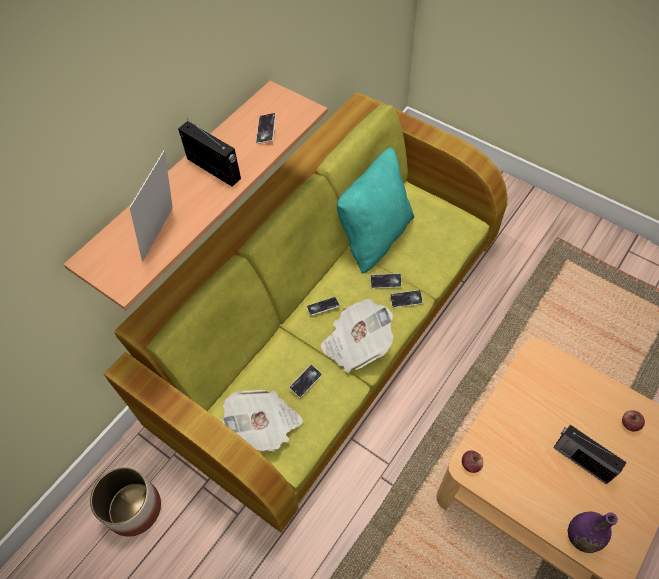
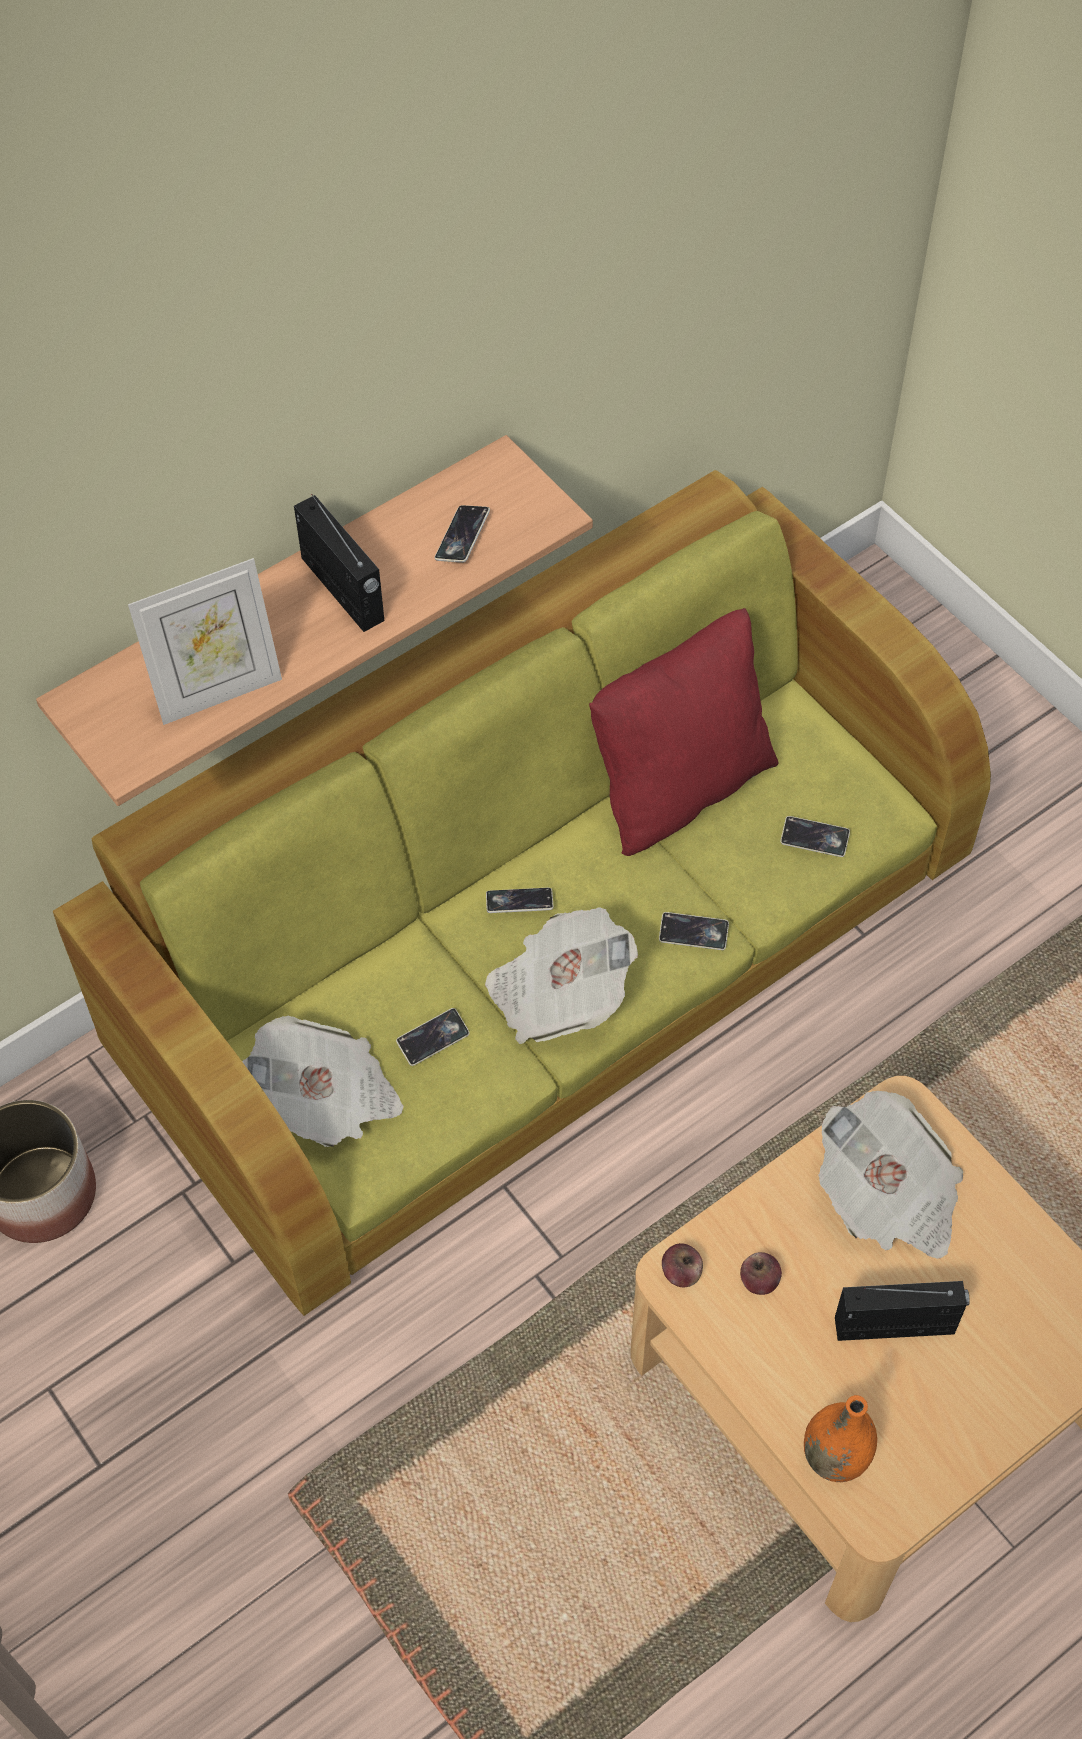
camera: 15 degrees right, 0 degrees up
picture frame [130,150,173,262] -> picture frame turned 150 degrees counterclockwise [128,558,282,725]
turquoise pillow [337,147,414,274] -> red pillow [589,608,779,856]
phone [370,273,402,289] -> phone moved to [780,816,850,857]
radio [553,425,627,484] -> radio turned 120 degrees clockwise [835,1281,970,1341]
purple vase [568,512,618,553] -> orange vase [804,1395,877,1482]
apple [622,410,645,431] -> apple moved to [740,1252,782,1295]
none -> newspaper [818,1091,963,1259]

